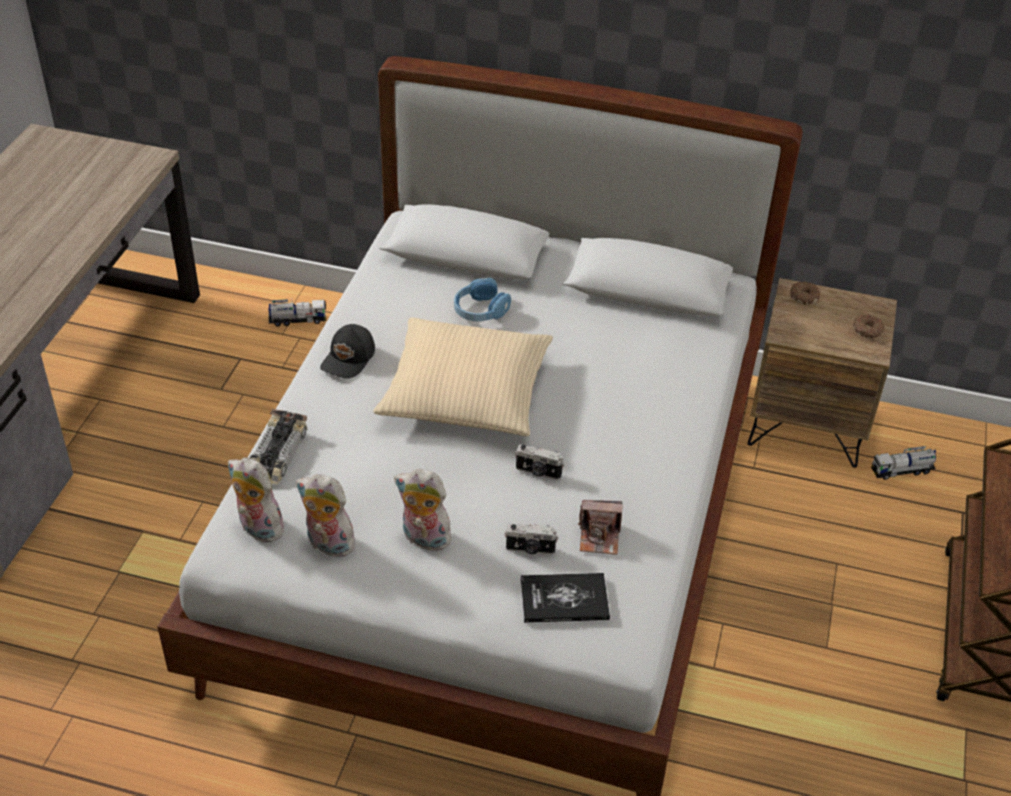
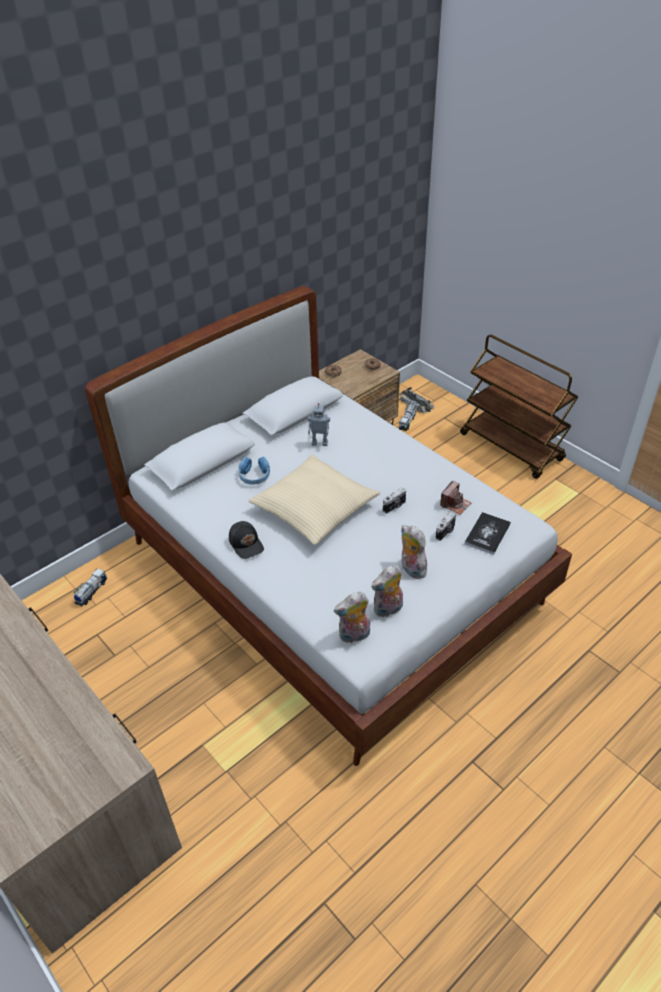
camera: 55 degrees left, 0 degrees up
toy car [250,409,307,485] -> toy car moved to [399,387,434,414]
plush toy [394,469,452,551] -> plush toy turned 90 degrees clockwise [401,525,427,579]
none -> toy robot [308,403,330,446]

